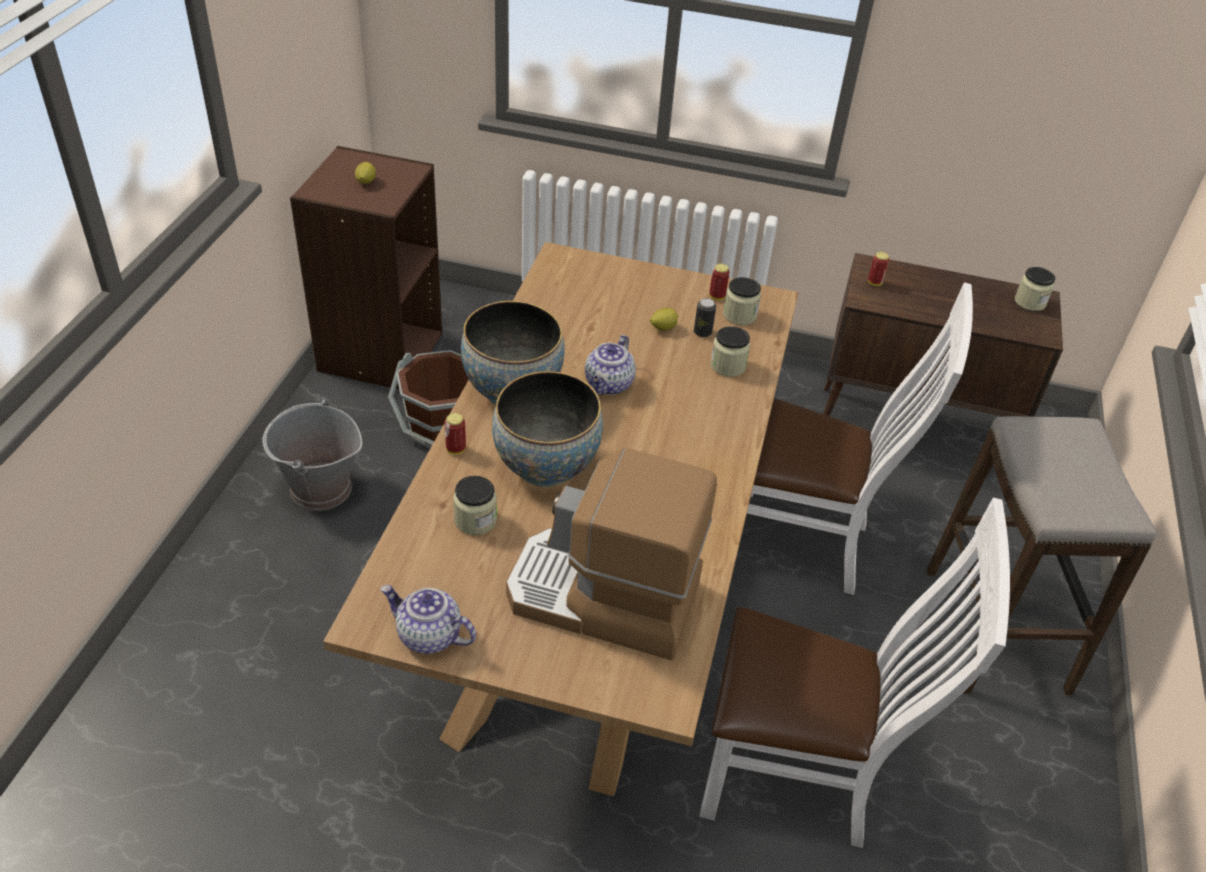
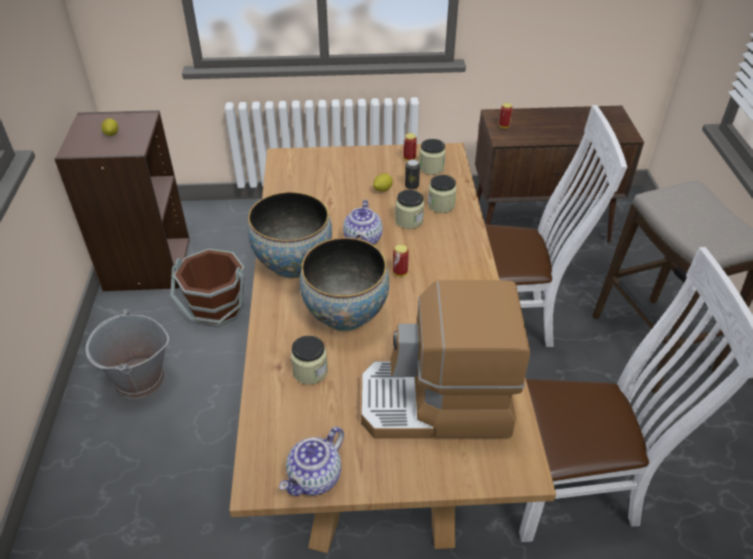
camera: 15 degrees left, 0 degrees up
teapot [380,585,476,654] -> teapot turned 60 degrees counterclockwise [279,427,344,496]
can [444,413,466,454] -> can moved to [393,245,409,277]
jar [1015,267,1055,311] -> jar moved to [395,190,424,229]

